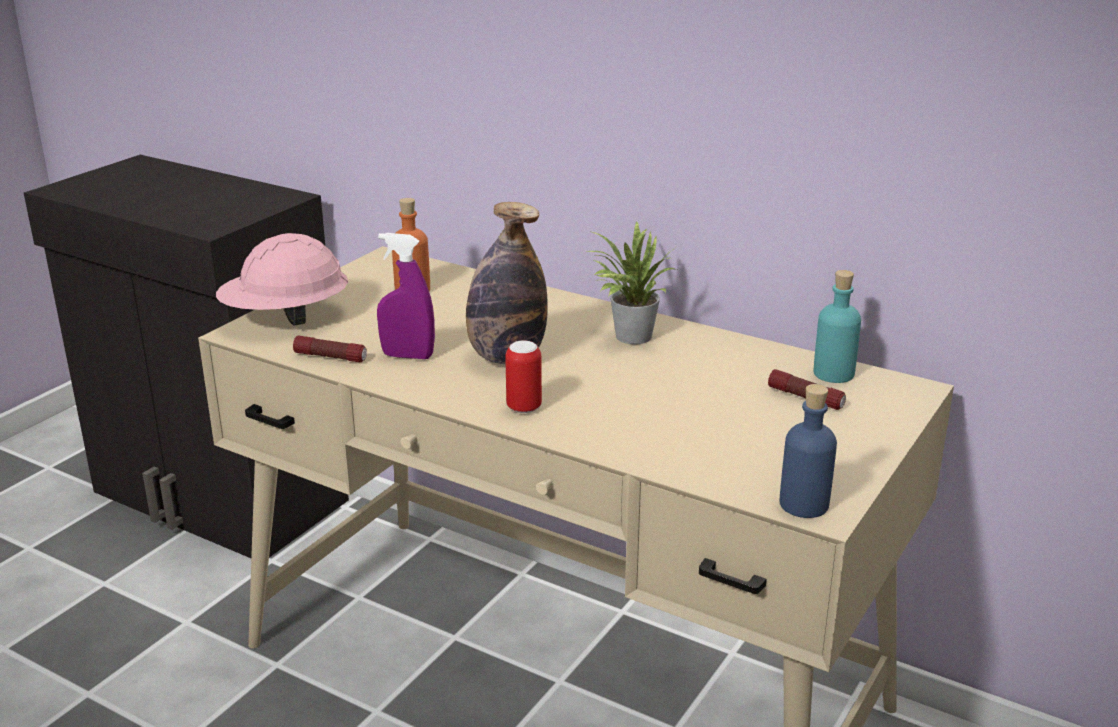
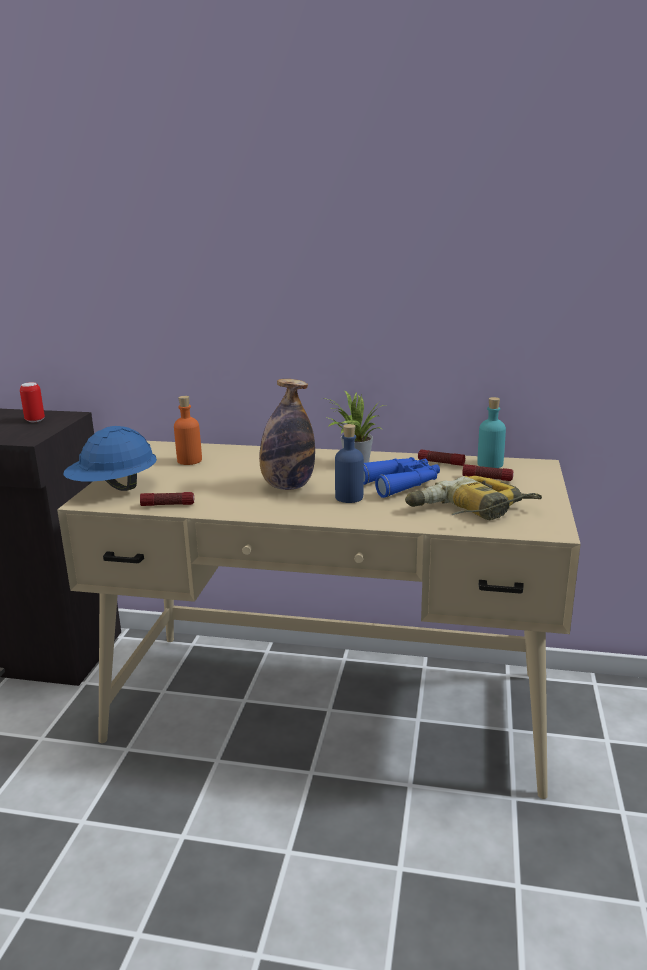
camera: 20 degrees left, 5 degrees down
pink hard hat [216,233,348,326] -> blue hard hat [64,426,157,491]
purple spray bottle [377,233,435,359] -> none
can [505,340,542,413] -> can moved to [20,382,45,422]
blue bottle [779,384,837,518] -> blue bottle moved to [335,424,364,503]
none -> blue binoculars [364,457,440,498]
none -> power drill [405,476,542,520]
none -> flashlight [418,449,465,466]

